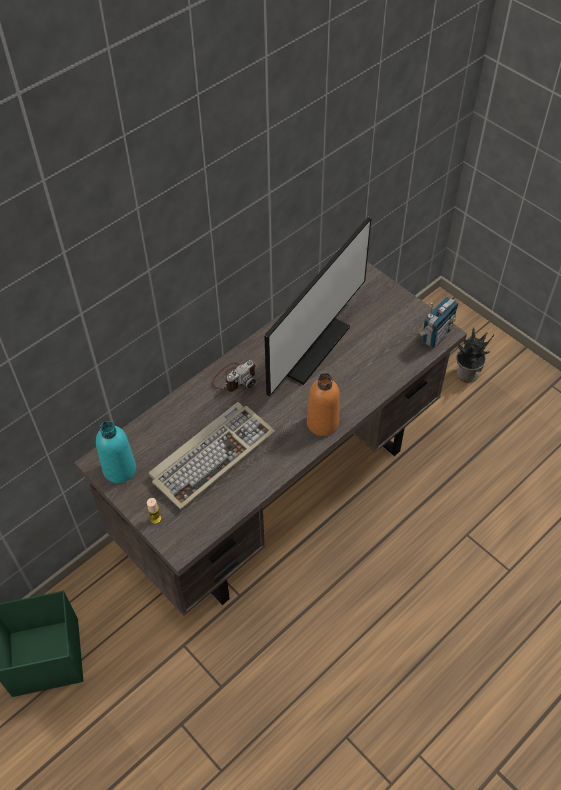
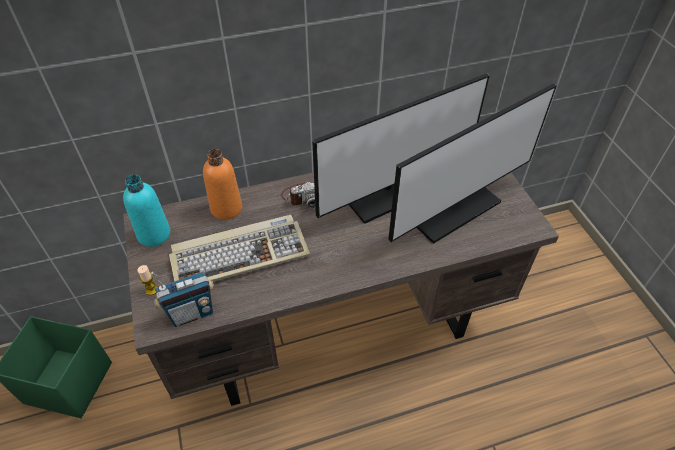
camera: 25 degrees right, 5 degrees down
orange bottle [307,373,340,436] -> orange bottle moved to [203,149,242,220]
radio [418,296,458,348] -> radio moved to [151,272,215,327]
potted plant [456,327,494,383] -> none
none -> monitor [388,83,557,244]

